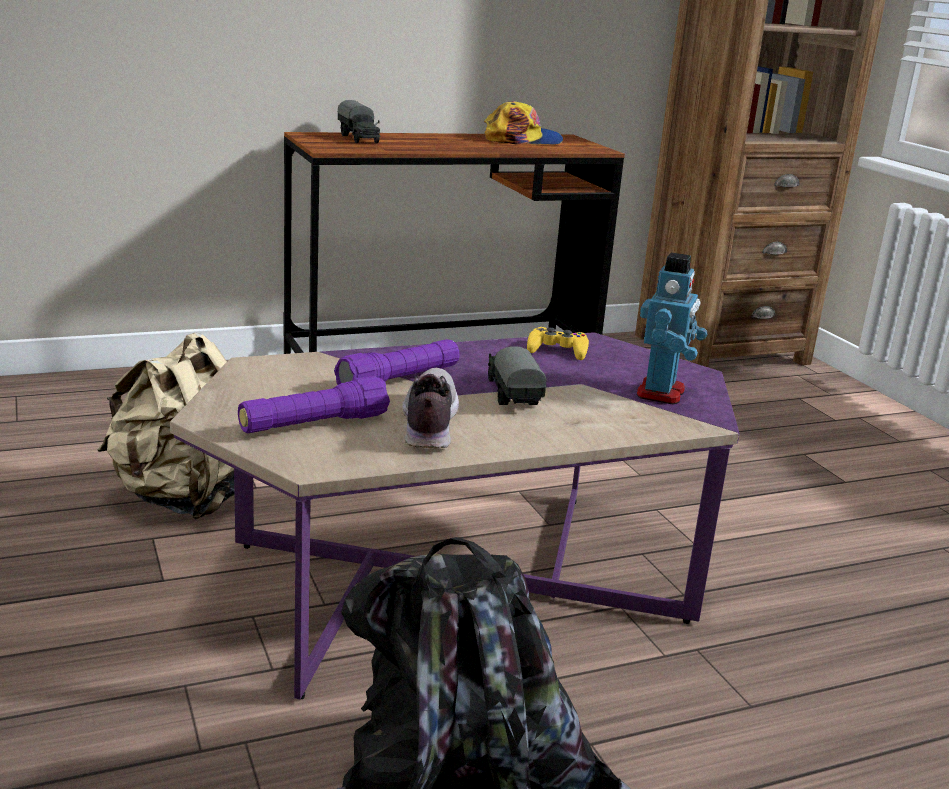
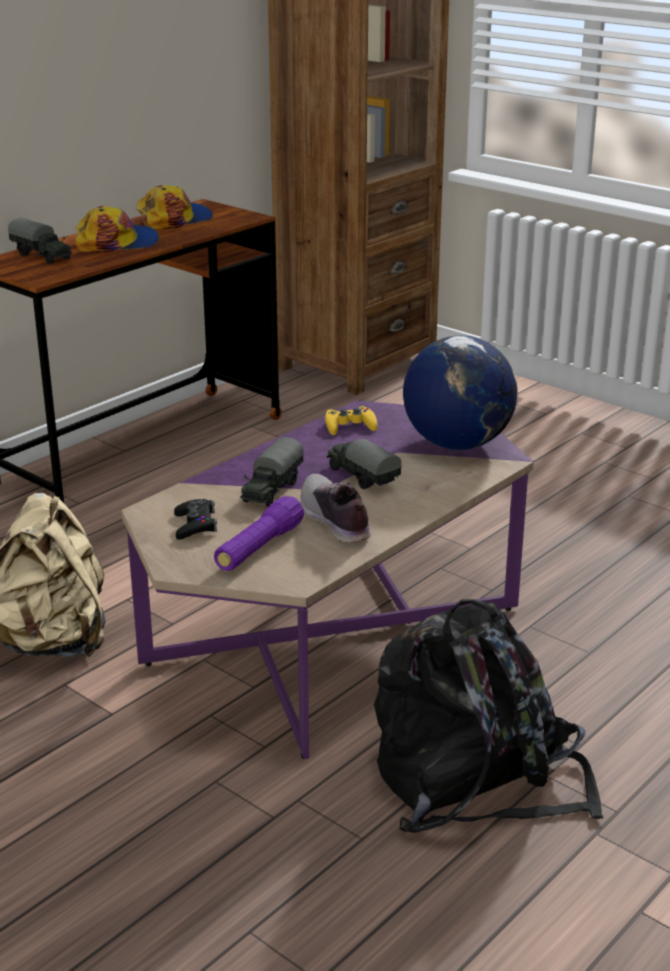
camera: 25 degrees left, 5 degrees up
purple flashlight [334,339,460,385] -> toy truck [240,437,304,507]
toy robot [637,252,707,404] -> globe [403,335,517,450]
none -> cap [75,206,159,253]
none -> black game controller [174,499,217,540]

